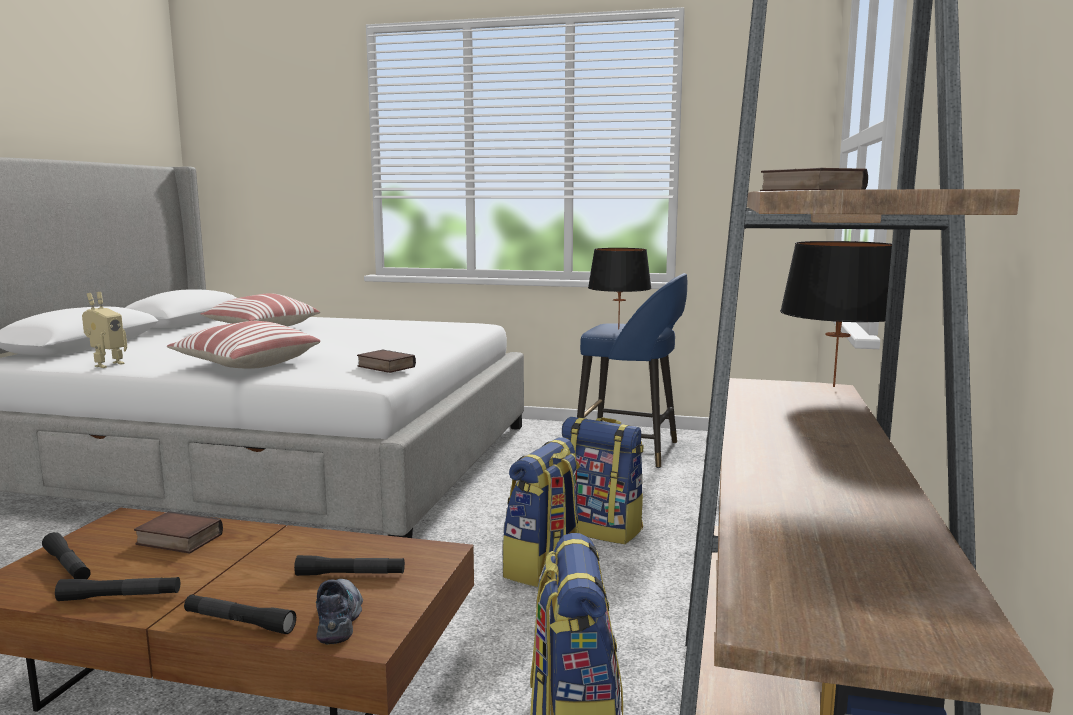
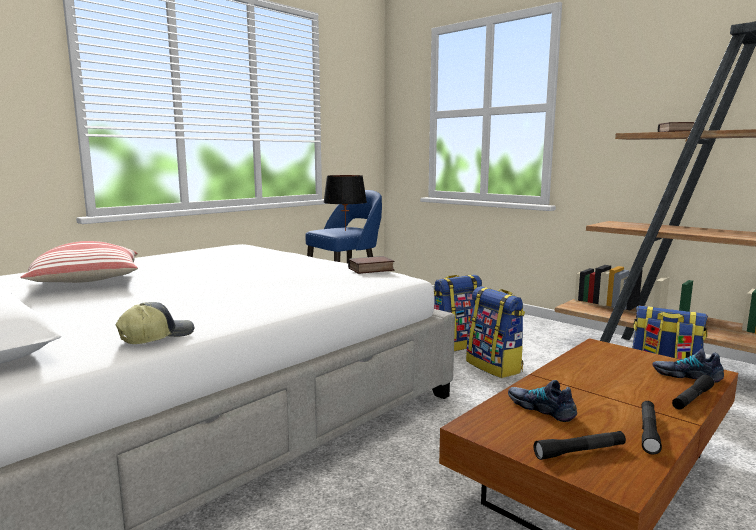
camera: 60 degrees left, 0 degrees up
toy robot [82,292,127,368] -> cap [115,302,194,344]
book [134,511,223,553] -> shoe [508,380,577,422]
pillow [167,321,320,369] -> none
black flashlight [294,555,405,576] -> none
black table lamp [780,241,892,387] -> none

